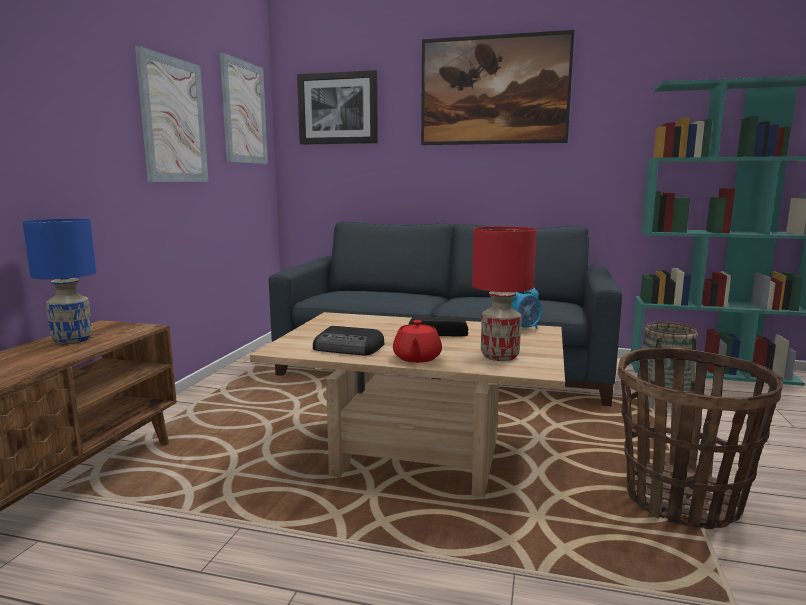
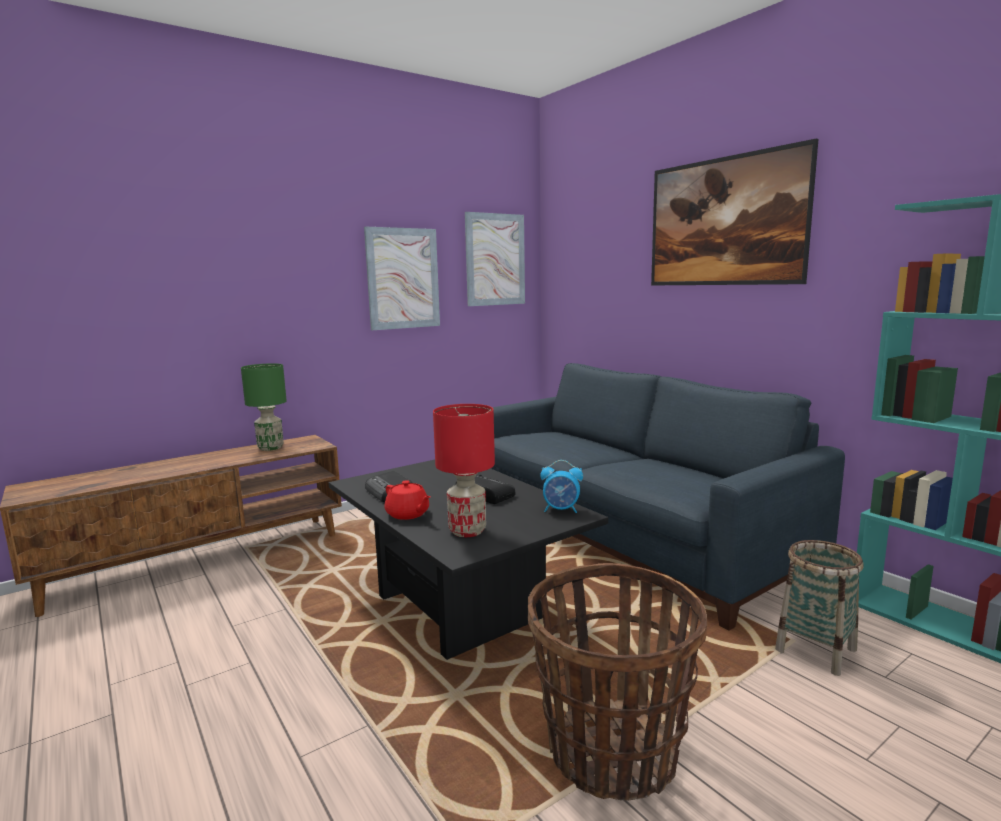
camera: 40 degrees right, 0 degrees up
blue table lamp [23,218,96,344] -> green table lamp [241,363,287,451]
beige coffee table [250,312,565,497] -> black coffee table [329,460,608,660]
picture [297,70,378,145] -> none
red teapot [393,320,442,363] -> red teapot turned 90 degrees counterclockwise [385,480,431,520]

